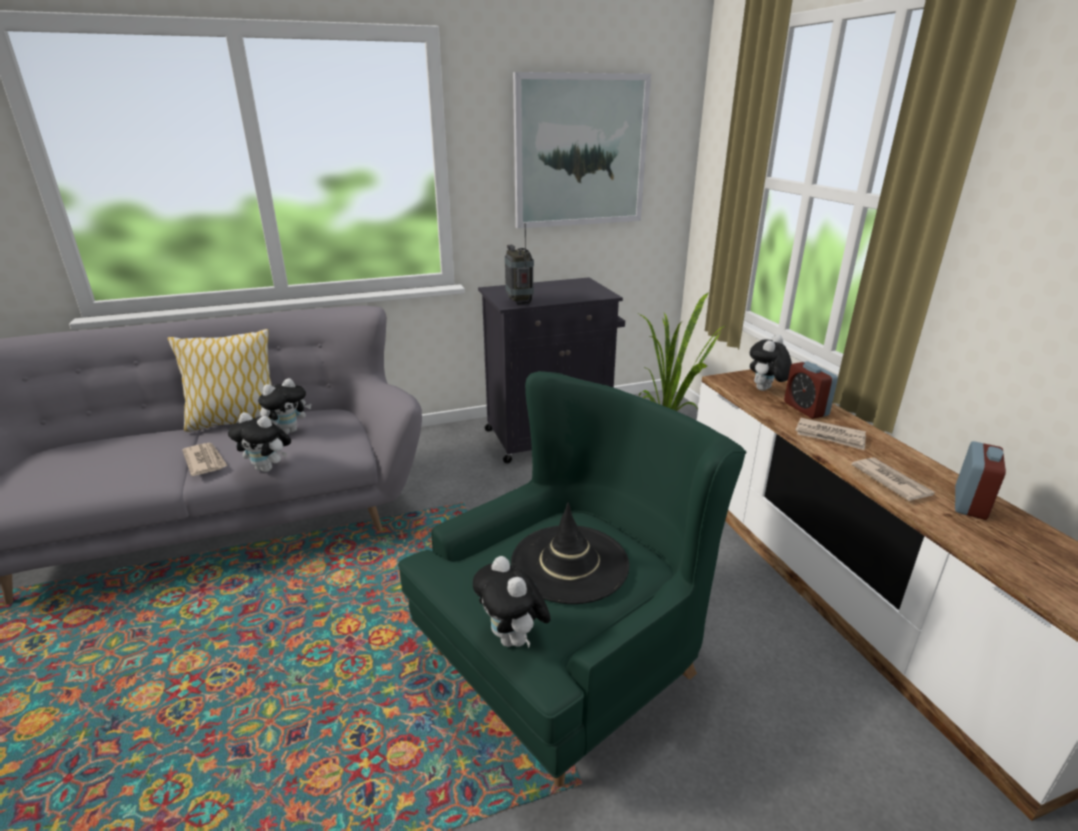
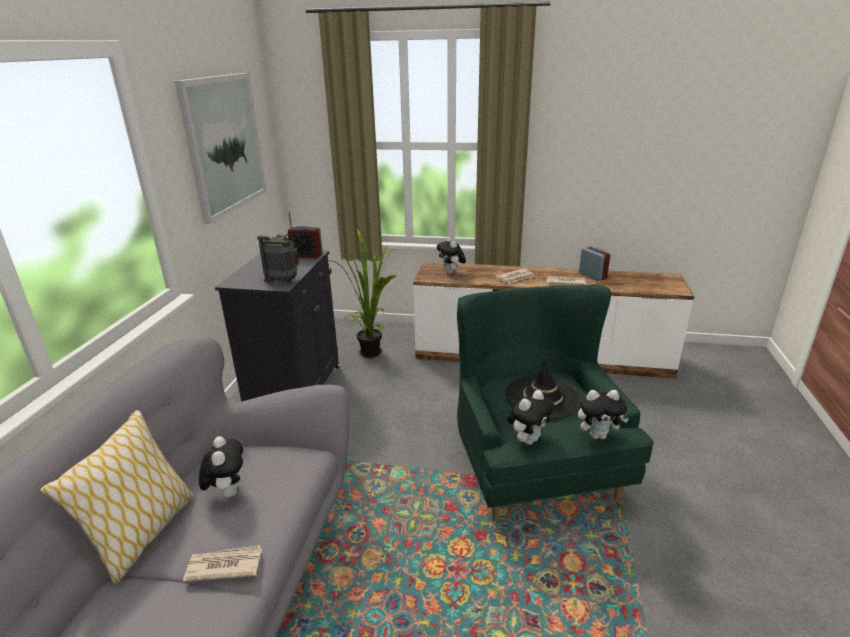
camera: 60 degrees left, 0 degrees up
plush toy [228,412,291,472] -> plush toy moved to [507,390,555,445]
alarm clock [784,361,838,418] -> alarm clock moved to [288,224,323,258]

